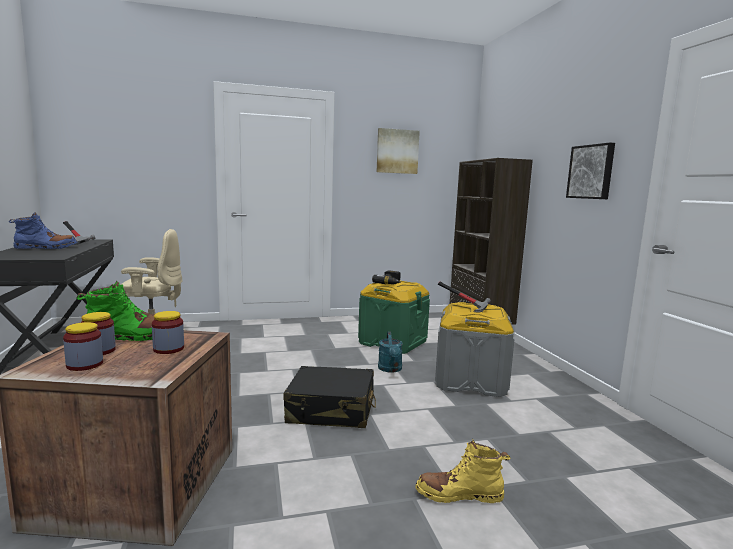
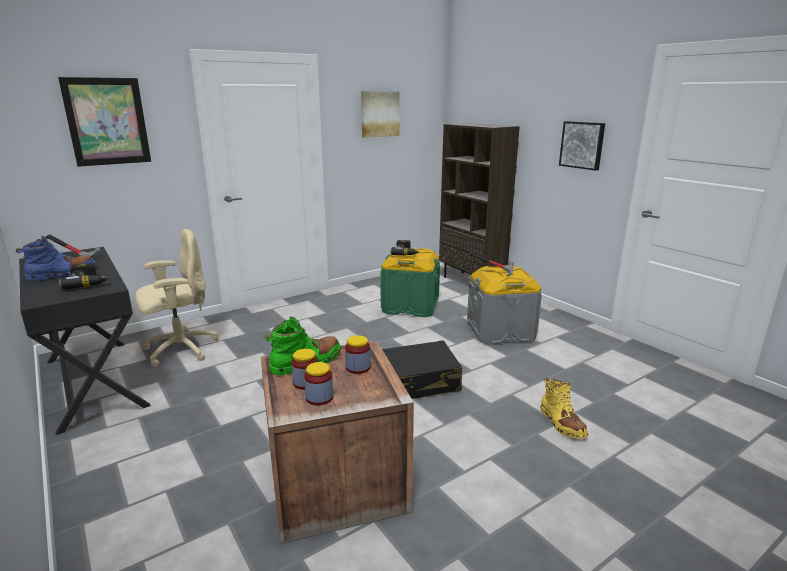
camera: 20 degrees left, 10 degrees up
turquoise watering can [378,332,403,373] -> none
yellow boot [415,439,510,503] -> yellow boot turned 90 degrees counterclockwise [540,378,588,439]
none -> picture [58,77,151,167]
none -> power drill [59,263,110,289]

